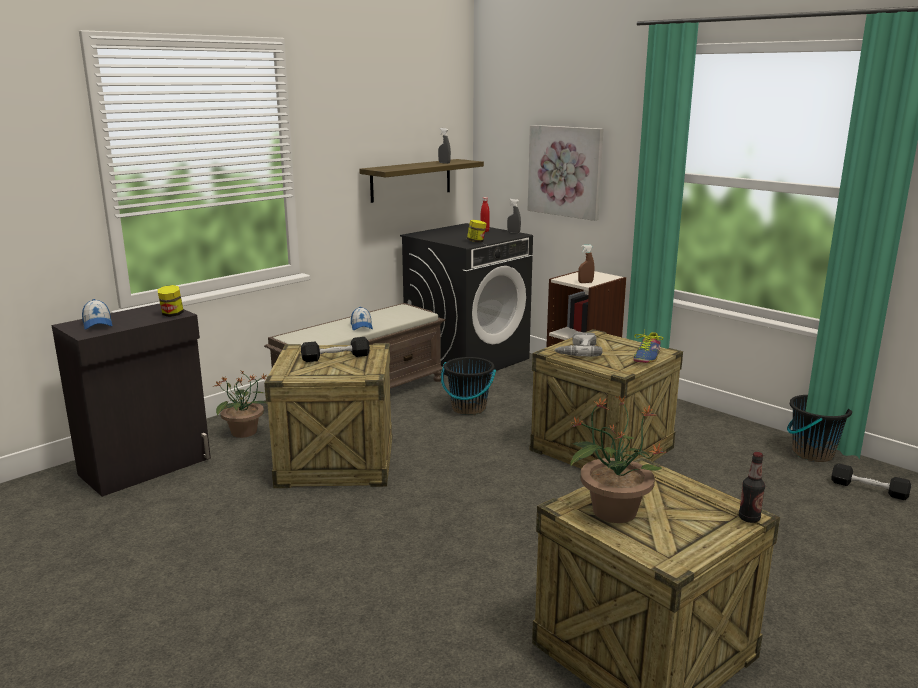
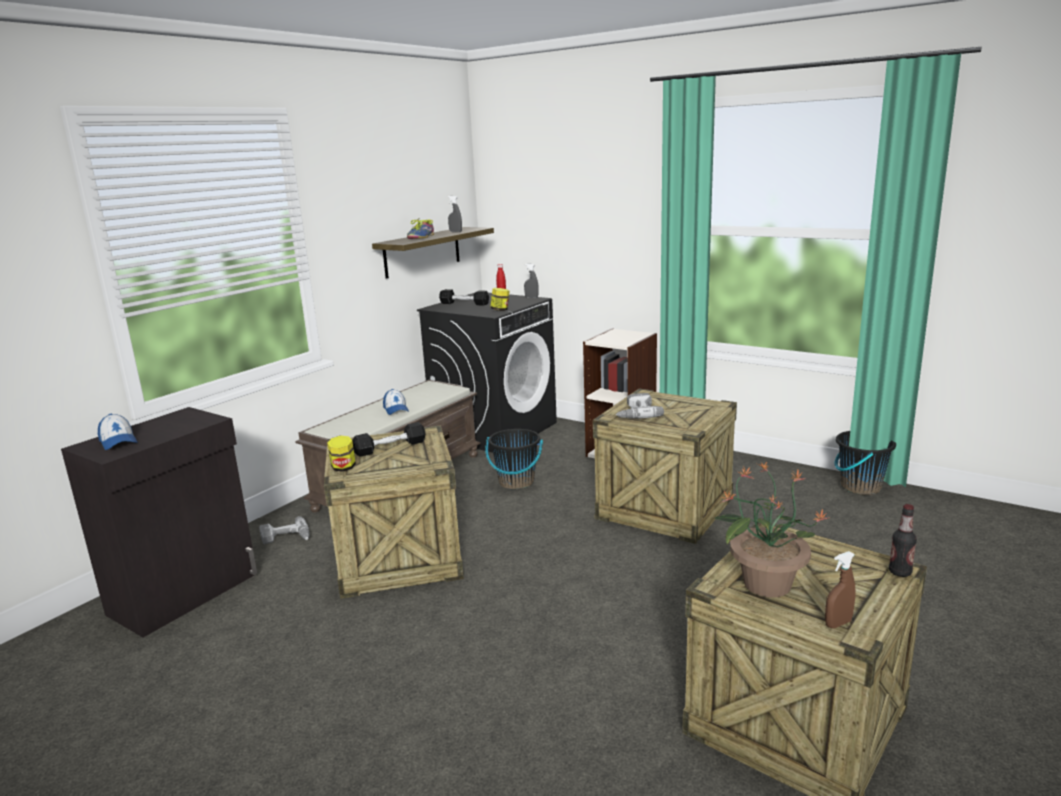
camera: 10 degrees left, 0 degrees up
jar [158,285,184,317] -> jar moved to [327,435,356,472]
potted plant [215,371,267,438] -> power drill [259,516,309,544]
picture [528,125,604,221] -> none
brown spray bottle [578,245,594,283] -> brown spray bottle moved to [825,551,856,628]
shoe [633,331,663,363] -> shoe moved to [407,218,434,239]
black dumbbell [831,464,911,500] -> black dumbbell moved to [439,289,489,306]

